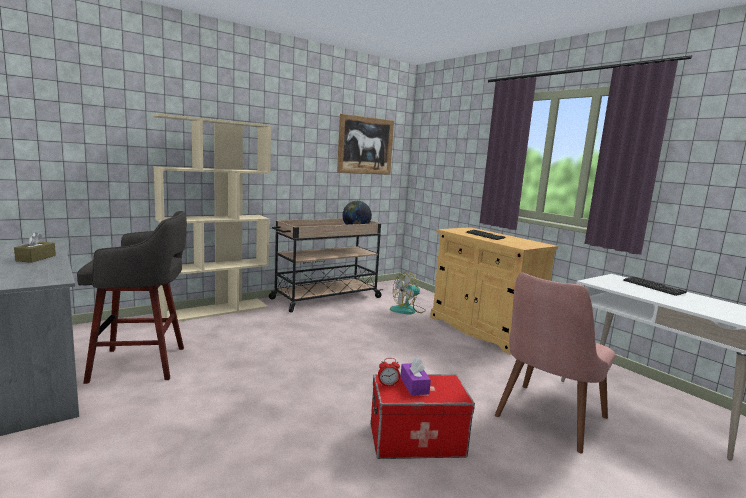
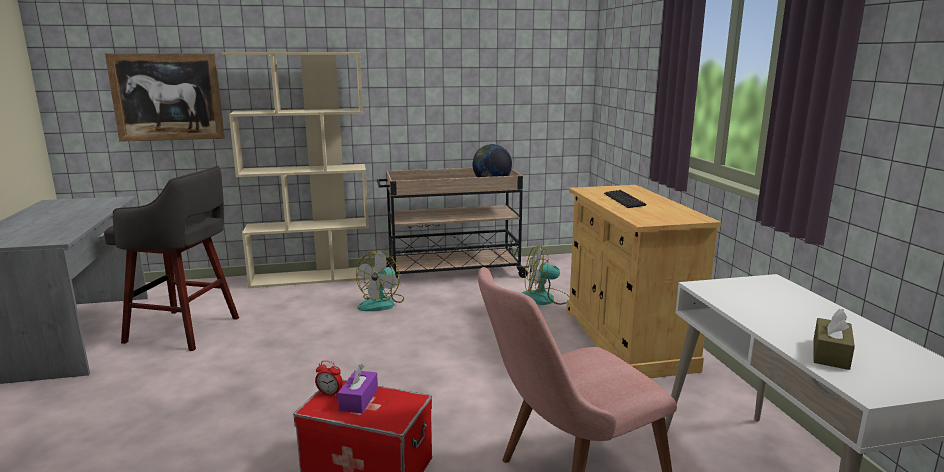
camera: 25 degrees right, 5 degrees up
brown tissue box [14,232,56,263] -> brown tissue box moved to [813,309,855,370]
picture [337,114,394,175] -> picture moved to [105,53,225,142]
keyboard [623,276,687,296] -> none
none -> fan [356,250,404,311]

